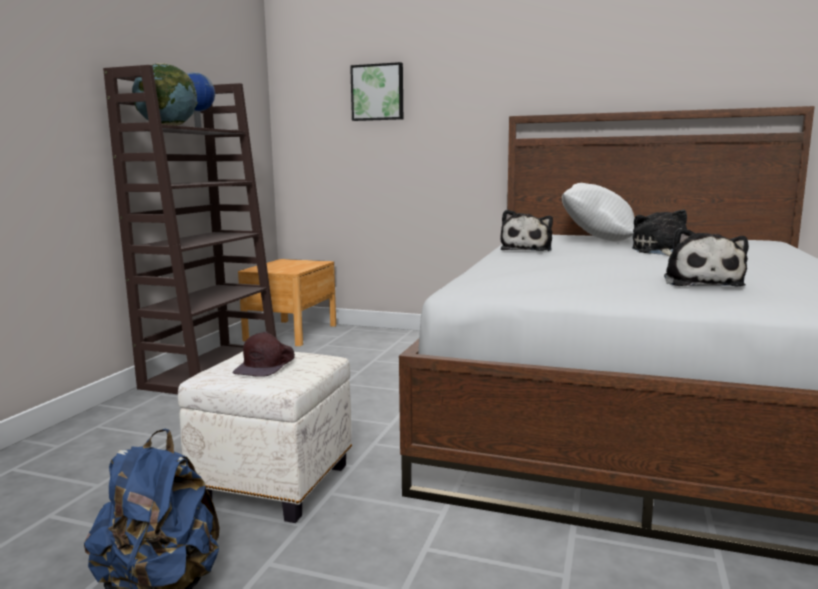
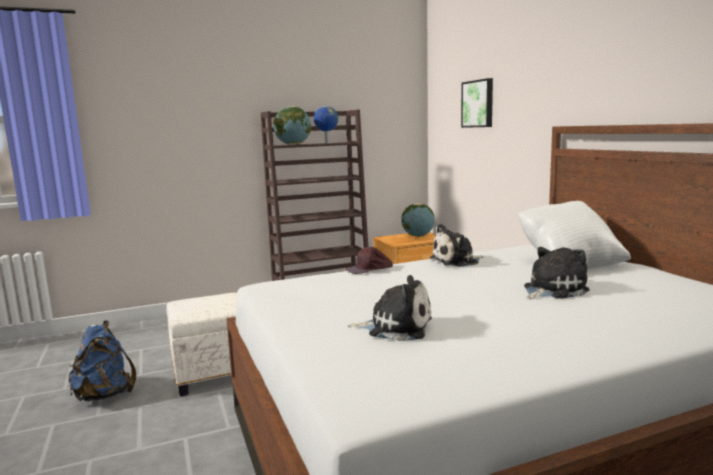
camera: 50 degrees right, 0 degrees up
brown cap [233,331,295,377] -> brown cap moved to [345,247,393,274]
plush toy [664,228,749,287] -> plush toy turned 135 degrees counterclockwise [348,275,432,341]
none -> globe [401,203,435,237]

